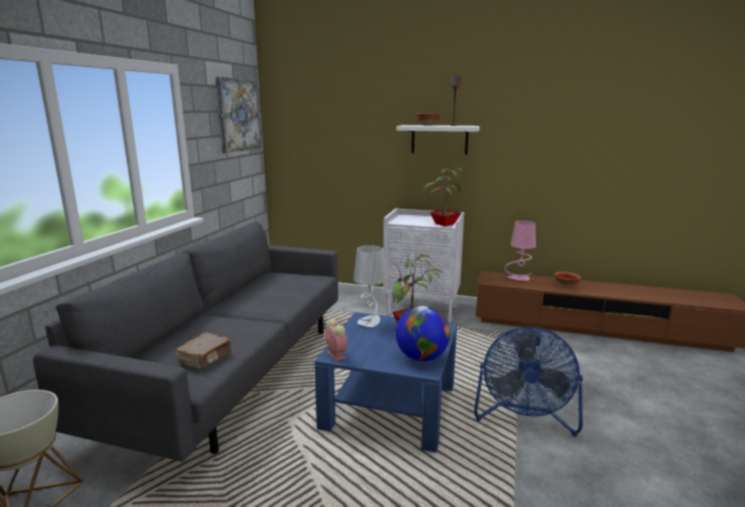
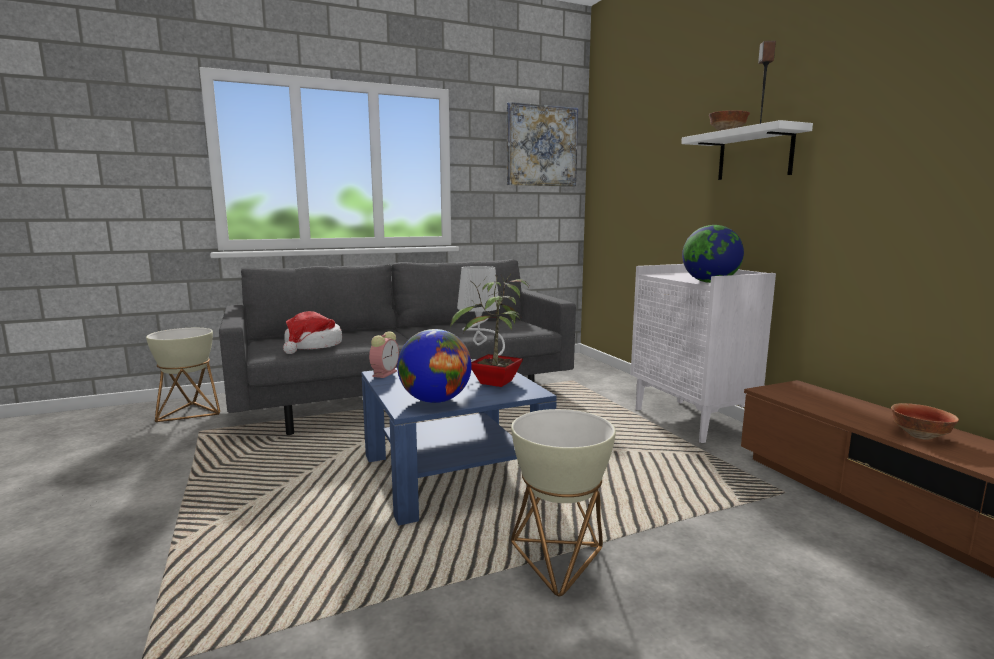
camera: 50 degrees right, 5 degrees down
brown book [176,332,232,369] -> hat [283,311,342,354]
potted plant [422,165,465,226] -> globe [682,225,744,283]
blue fan [474,327,583,437] -> planter [511,409,616,597]
pink table lamp [504,221,536,281] -> none

